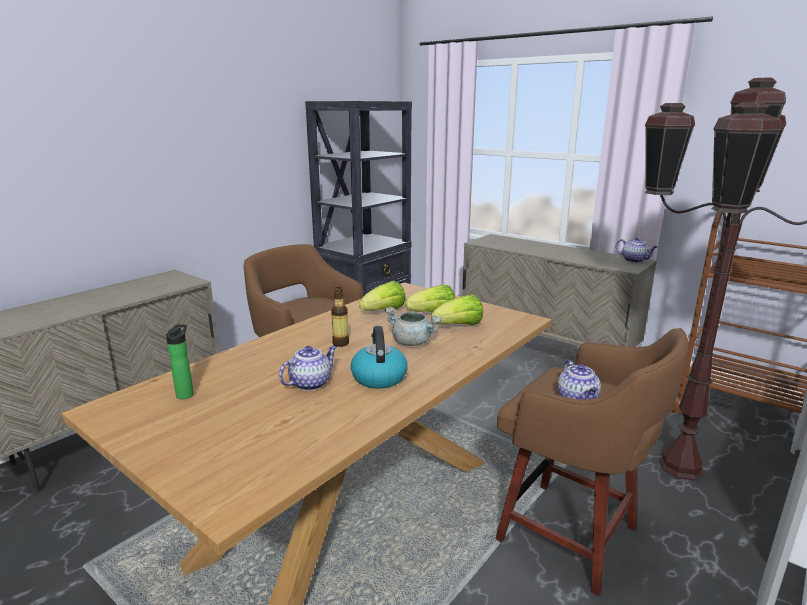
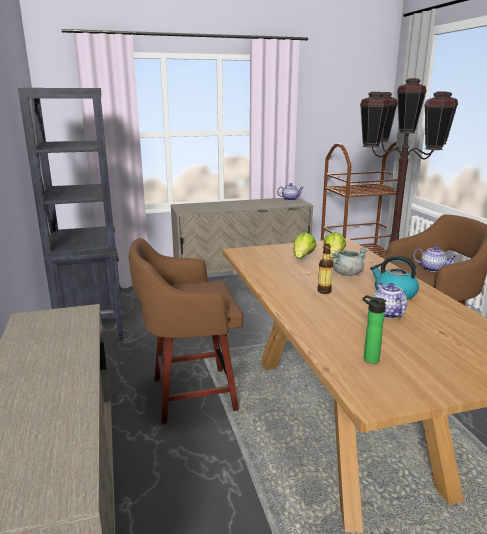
camera: 55 degrees left, 0 degrees up
lettuce [359,281,406,311] -> none

